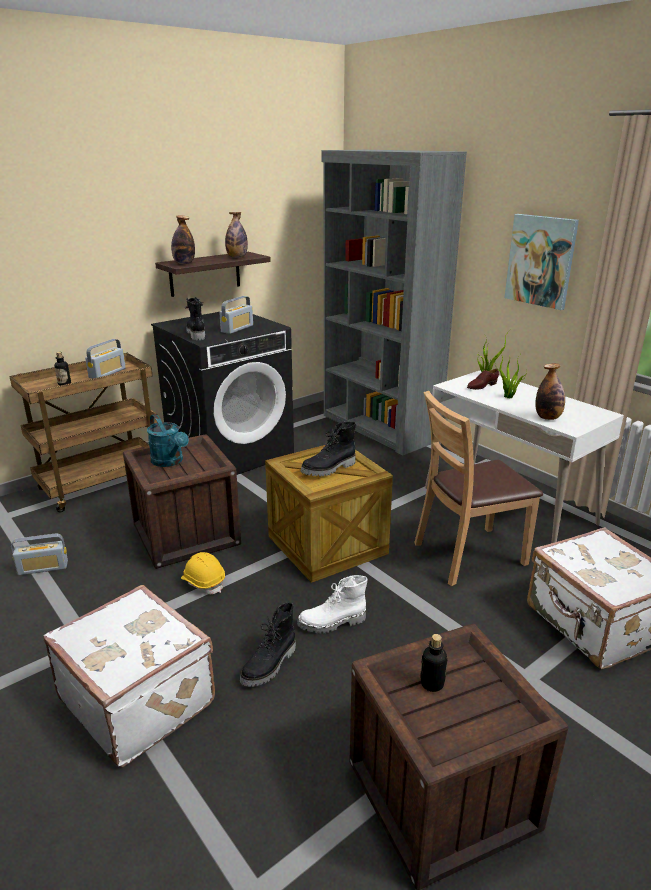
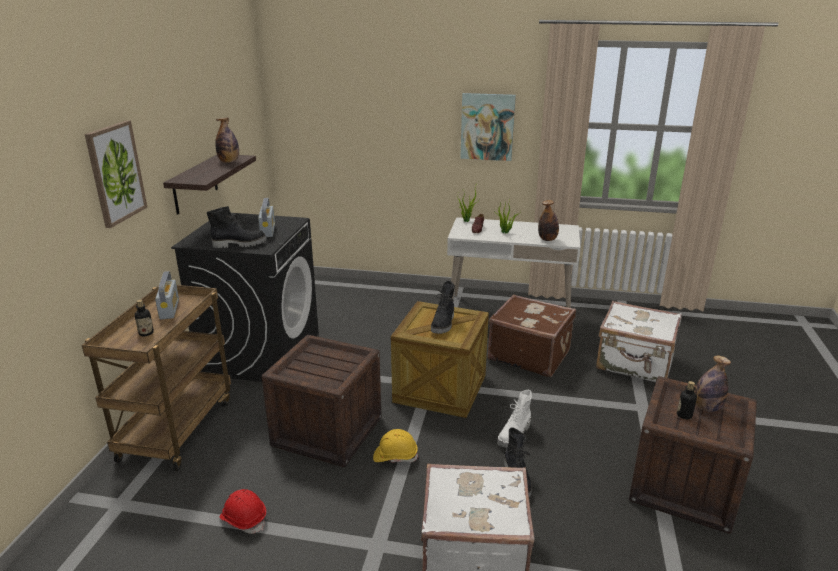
camera: 40 degrees left, 0 degrees up
radio [11,534,68,575] -> red hard hat [220,489,266,534]
turquoise watering can [147,414,189,467] -> none
bottle [171,216,195,264] -> bottle moved to [694,355,731,412]
black boot [185,297,205,340] -> black boot turned 135 degrees clockwise [207,206,267,248]
grey bookcase [322,150,467,455] -> none
brown chair [414,391,543,586] -> brown suitcase [488,294,576,377]
none -> picture [85,120,147,228]

